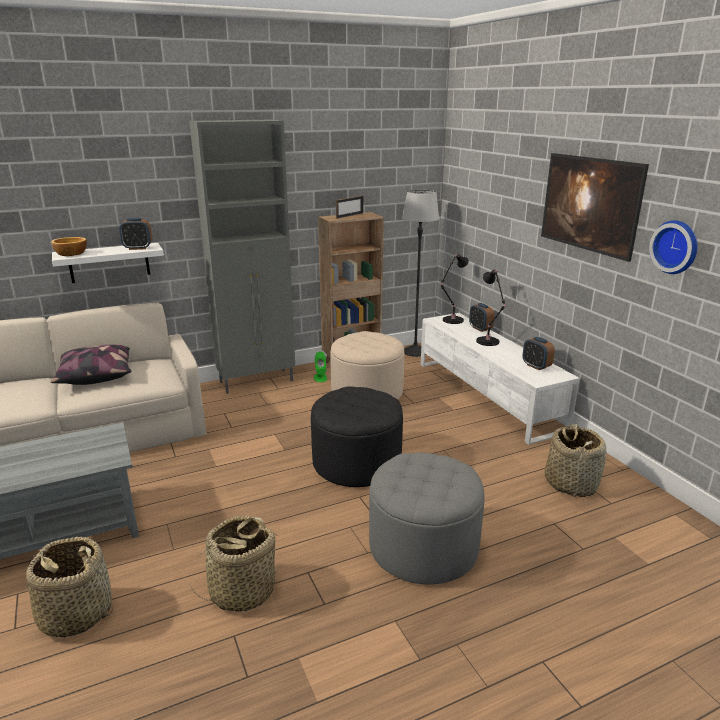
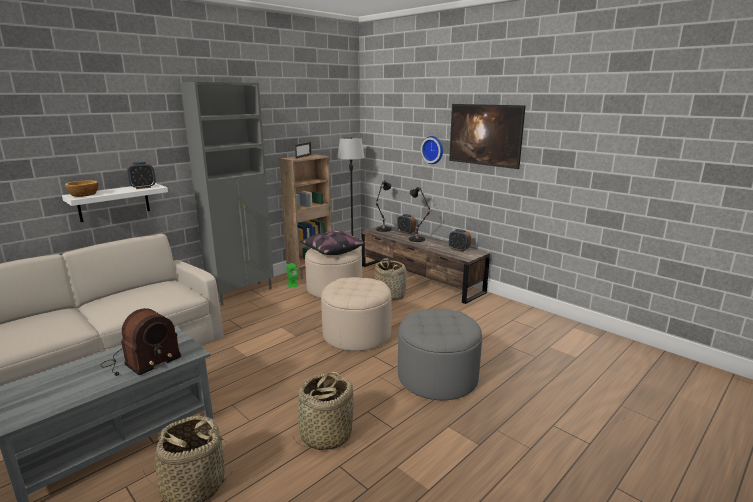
camera: 20 degrees left, 5 degrees down
pillow [51,345,132,385] -> pillow moved to [300,230,365,255]
black ottoman [311,386,403,487] -> beige ottoman [321,277,392,351]
white tv stand [421,313,580,445] -> brown tv stand [362,225,490,304]
basket [545,424,606,497] -> basket moved to [374,258,407,301]
wall clock [649,220,698,274] -> wall clock moved to [421,136,443,164]
none -> radio [100,308,181,376]

